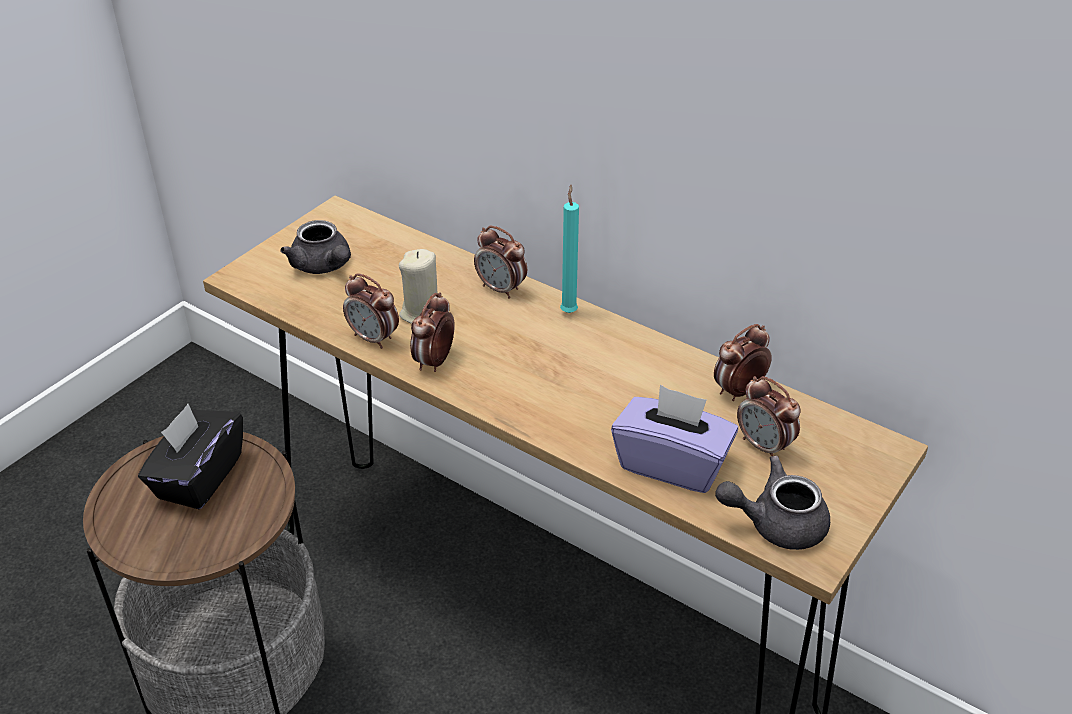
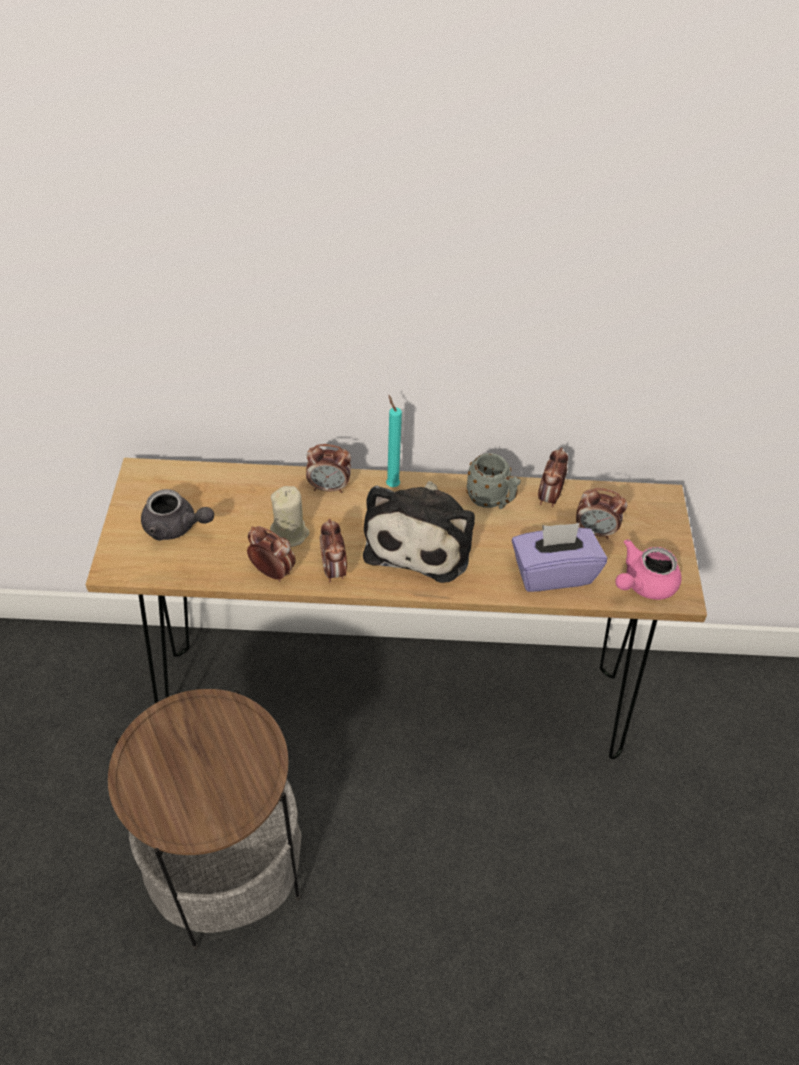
camera: 35 degrees left, 10 degrees up
black tissue box [138,404,243,509] -> none
alarm clock [343,273,399,349] -> alarm clock turned 150 degrees counterclockwise [247,526,296,582]
grey teapot [715,456,830,550] -> pink teapot [615,539,681,600]
none -> plush toy [363,481,475,583]
none -> grey mug [466,453,521,509]

